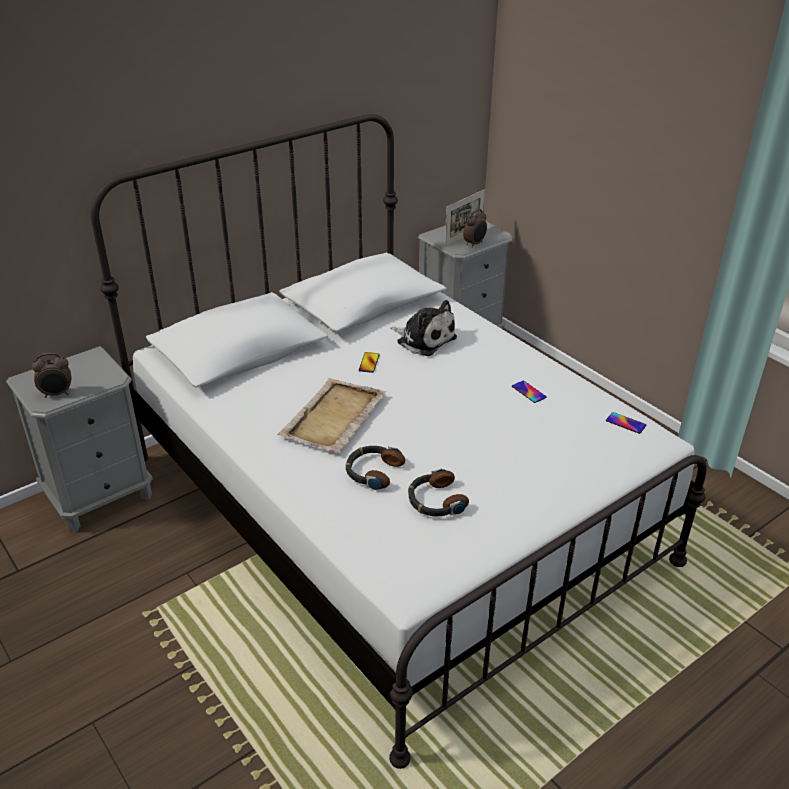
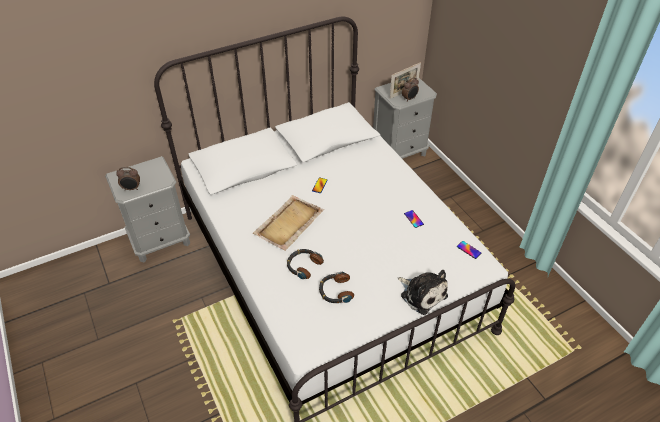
camera: 10 degrees right, 10 degrees up
plush toy [390,300,457,356] -> plush toy moved to [397,270,448,315]

